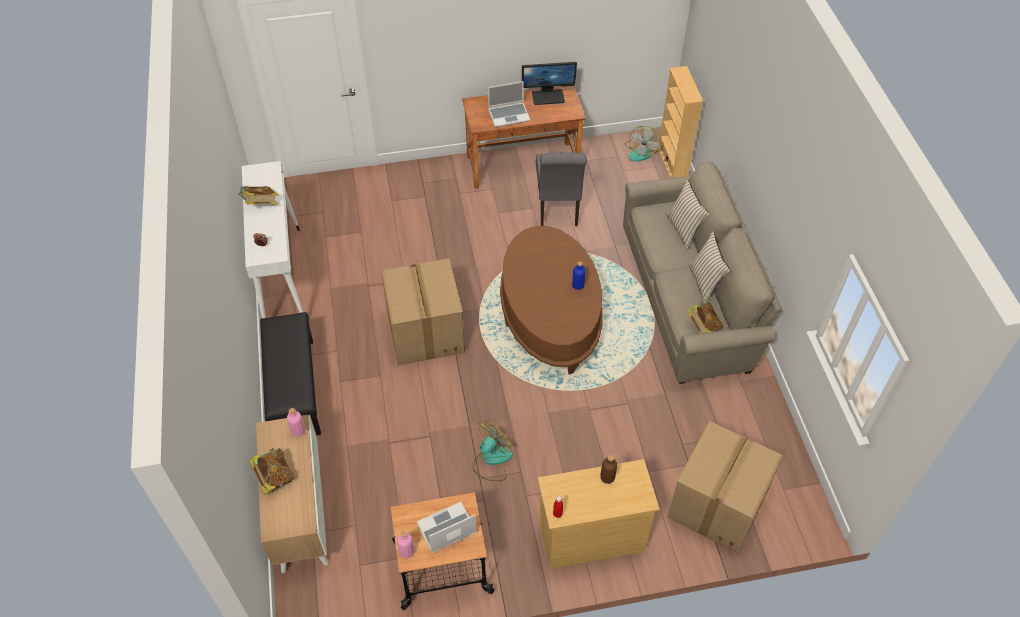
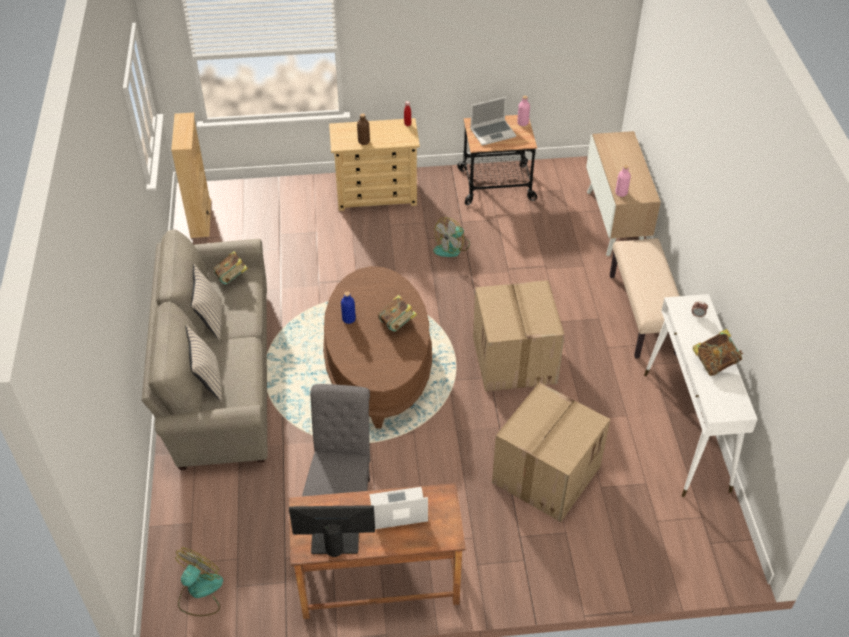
camera: 175 degrees left, 5 degrees down
book [248,448,295,494] -> book moved to [378,295,417,332]
black bench [260,312,321,435] -> beige bench [610,238,680,359]
beige bookcase [658,66,703,178] -> beige bookcase moved to [171,112,211,238]
cardboard box [667,421,783,554] -> cardboard box moved to [492,382,610,522]

